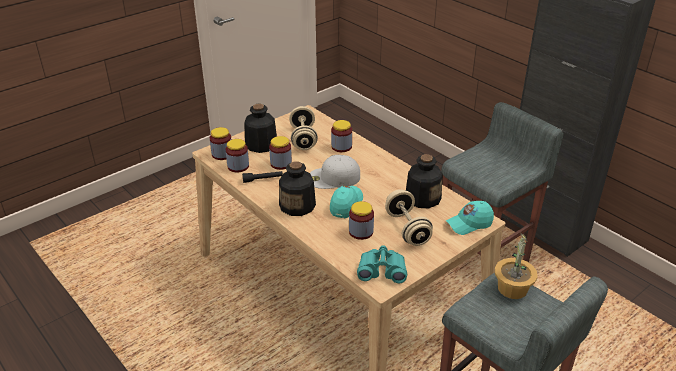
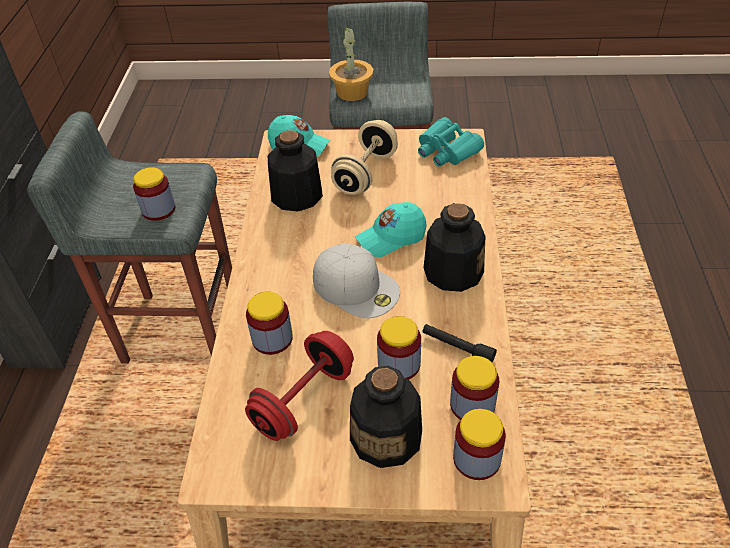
camera: 135 degrees left, 10 degrees up
beige dumbbell [289,106,318,150] -> red dumbbell [245,331,354,441]
jar [349,201,374,240] -> jar moved to [133,167,176,221]

